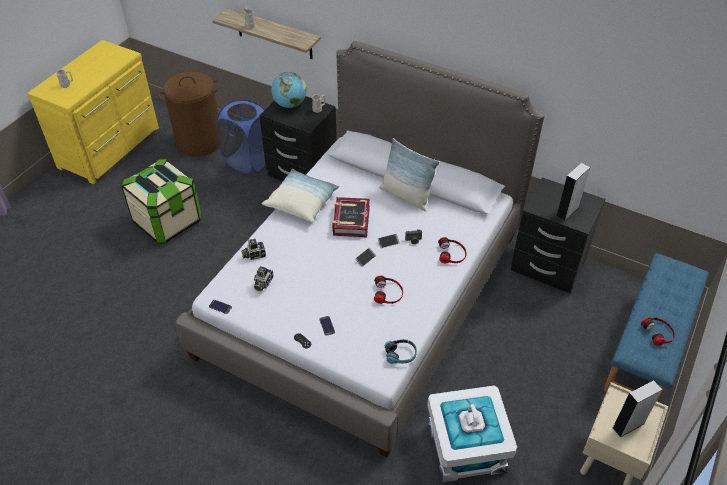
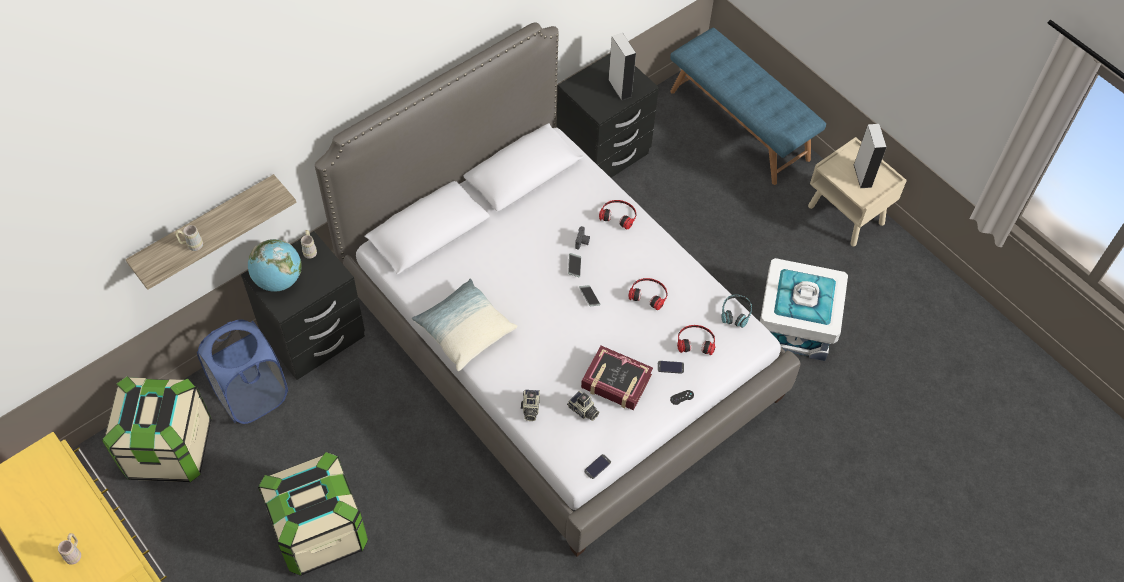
camera: 70 degrees left, 10 degrees up
brown laundry basket [158,72,220,157] -> storage box [102,376,212,482]
book [332,197,370,237] -> book moved to [581,346,653,411]
pillow [379,138,440,211] -> none
headphones [641,317,675,346] -> headphones moved to [677,325,715,355]

